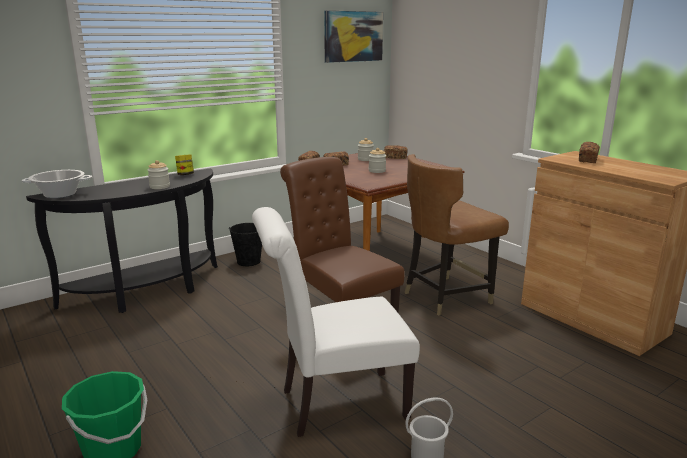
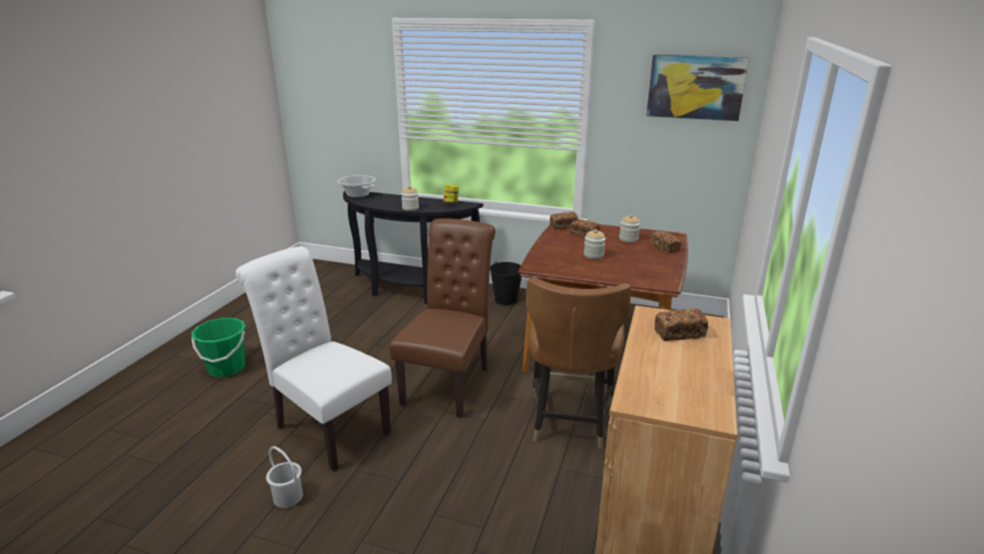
camera: 55 degrees right, 5 degrees up
brown chair [405,154,509,316] -> brown chair turned 105 degrees counterclockwise [526,277,631,450]

